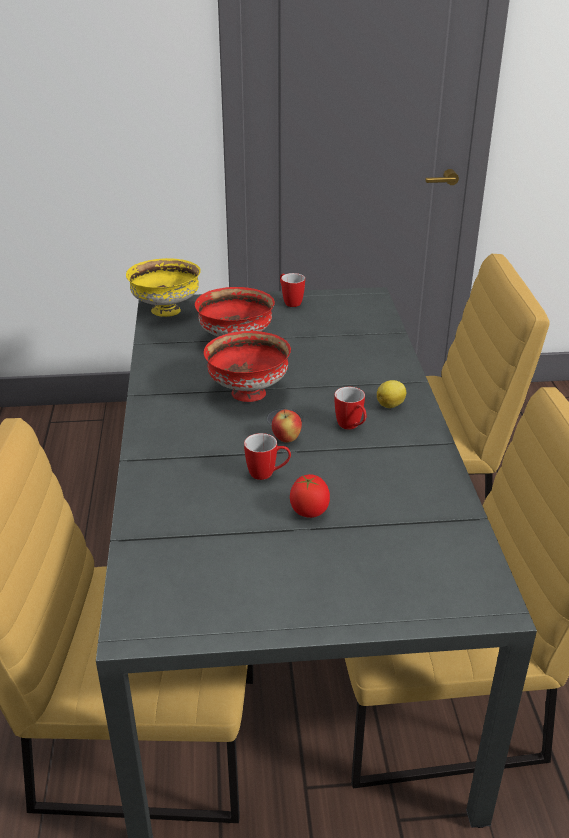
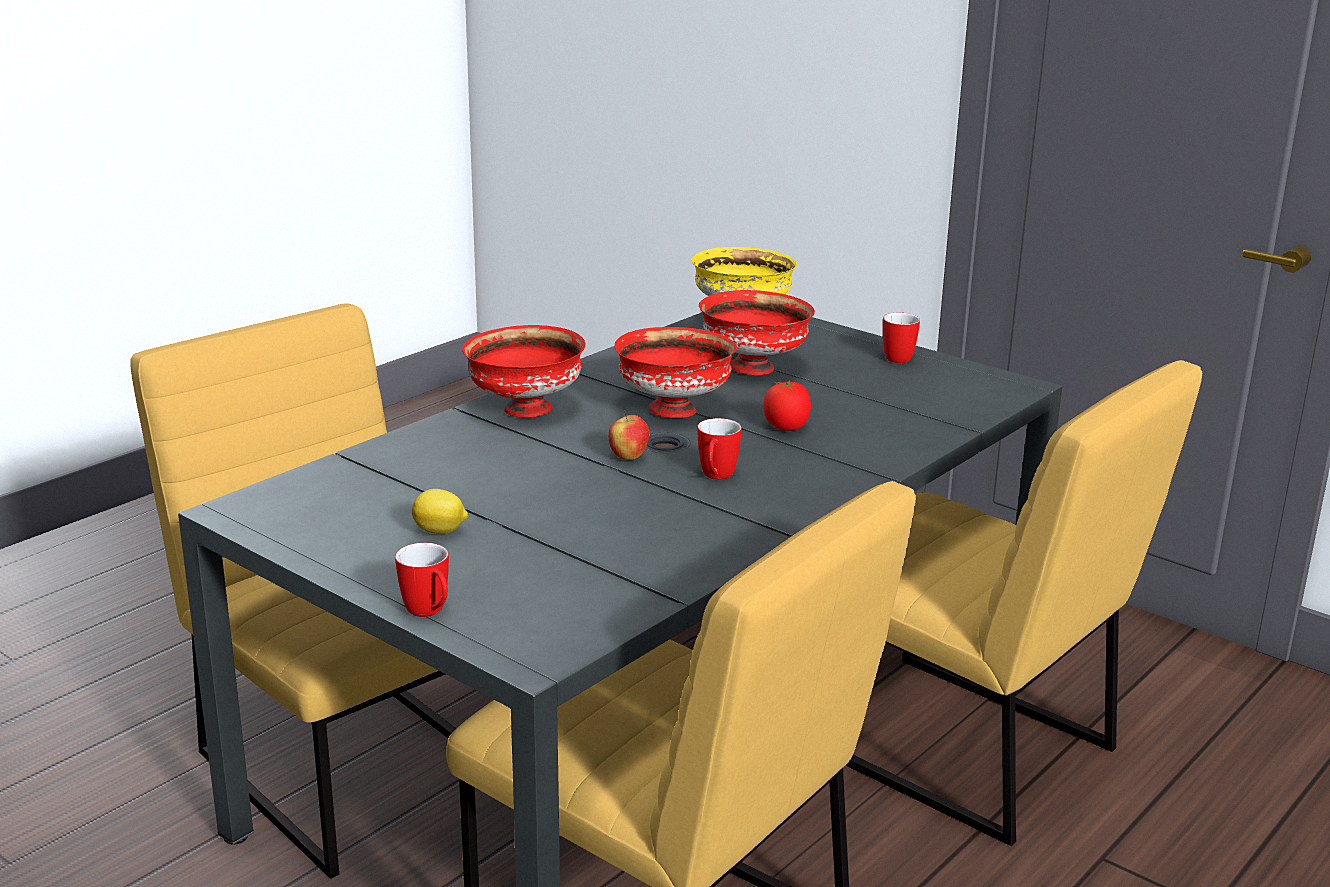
camera: 45 degrees right, 10 degrees down
mug [244,433,291,480] -> mug moved to [395,543,449,617]
tomato [290,474,330,518] -> tomato moved to [763,380,811,431]
lemon [377,380,406,408] -> lemon moved to [412,489,468,534]
none -> red bowl [462,325,586,418]

